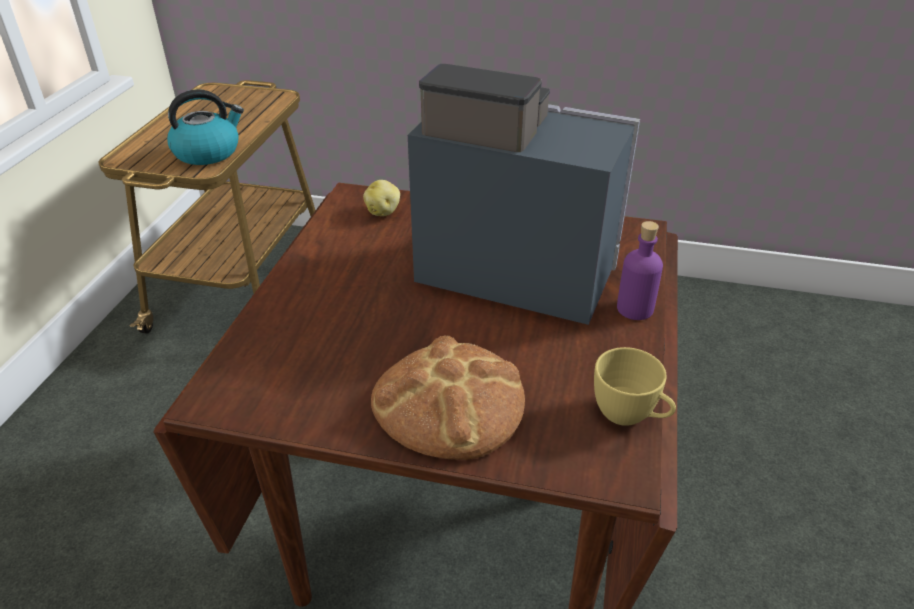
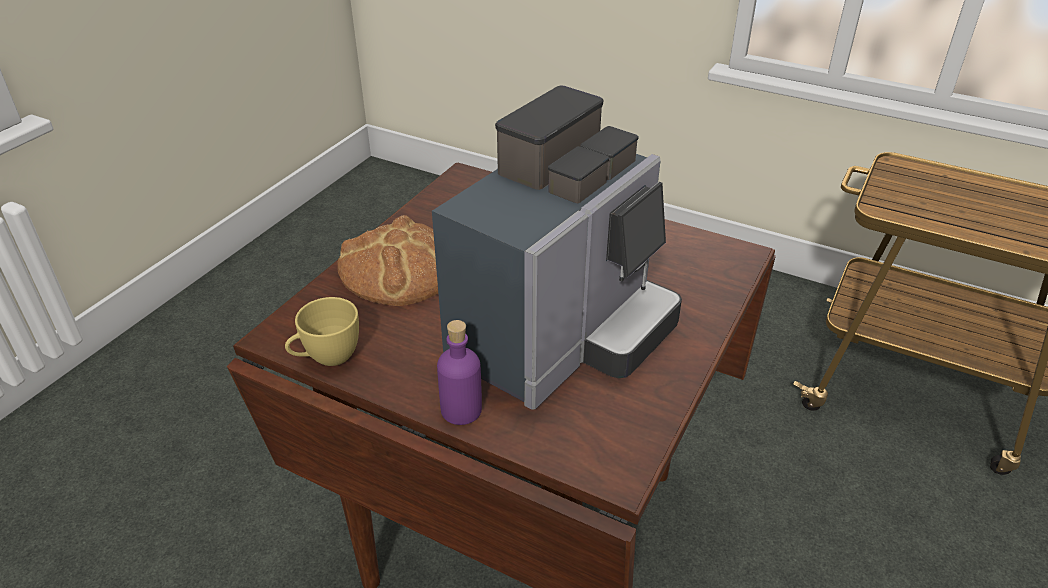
camera: 105 degrees right, 0 degrees up
kettle [167,89,244,165] -> none
potato [363,180,400,216] -> none

